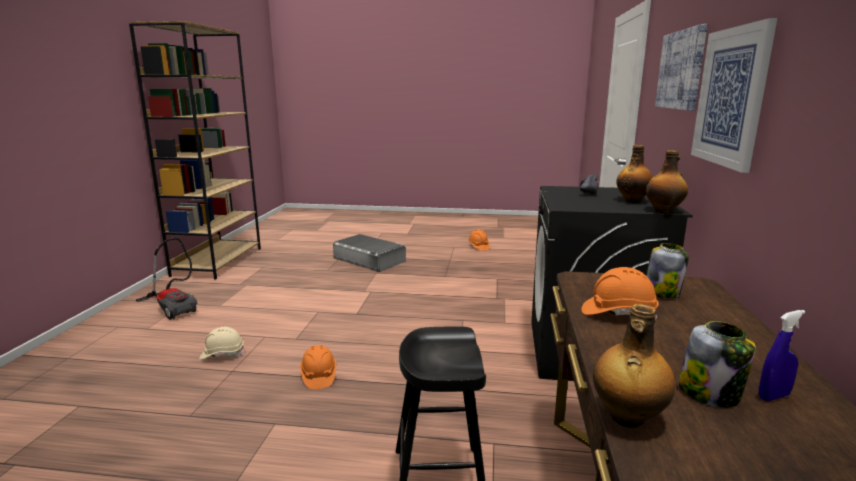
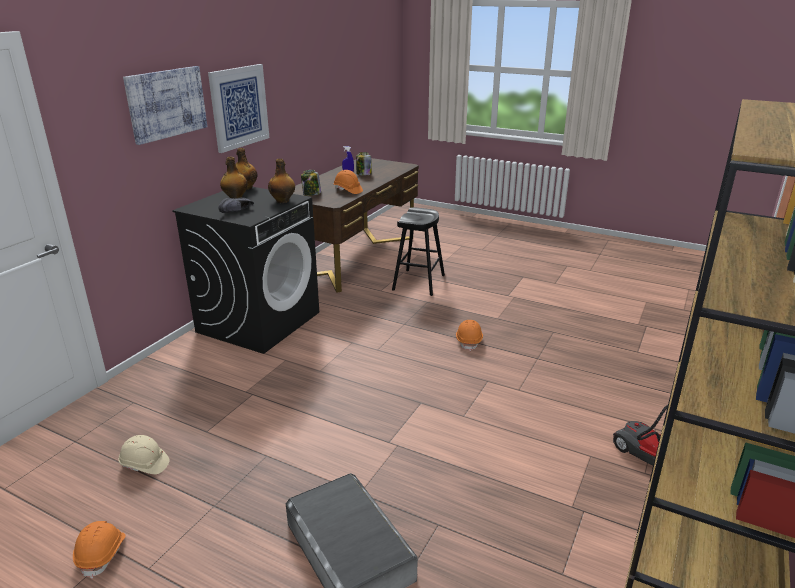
camera: 160 degrees left, 10 degrees up
beige hard hat [199,327,246,360] -> beige hard hat moved to [118,435,169,474]
bottle [593,304,676,428] -> bottle moved to [268,159,295,203]

